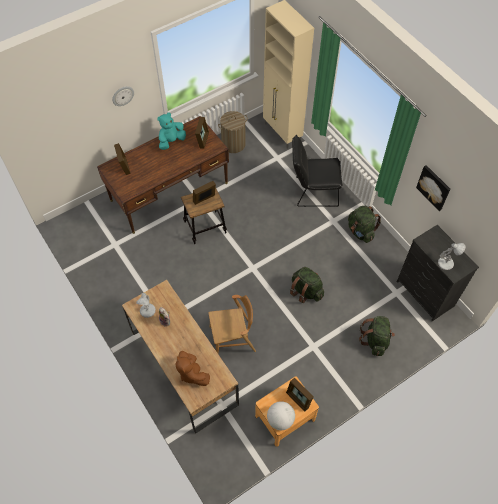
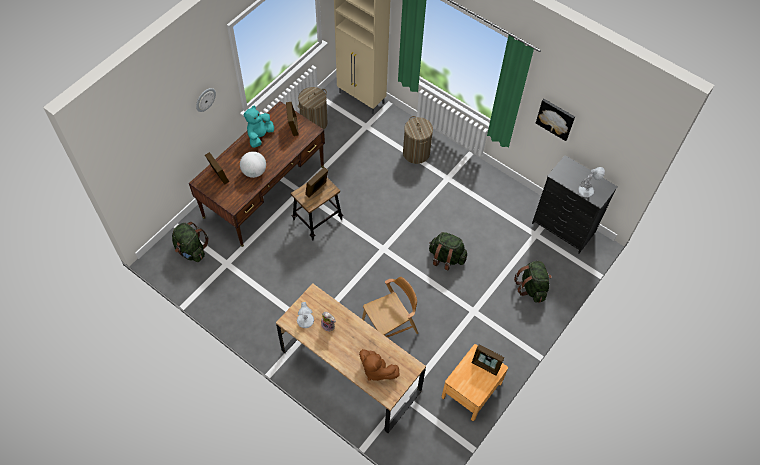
camera: 20 degrees left, 0 degrees up
globe [267,401,295,430] -> globe moved to [240,151,266,178]
black chair [292,135,342,207] -> laundry basket [403,116,433,164]
green backpack [348,206,381,243] -> green backpack moved to [172,222,209,262]

